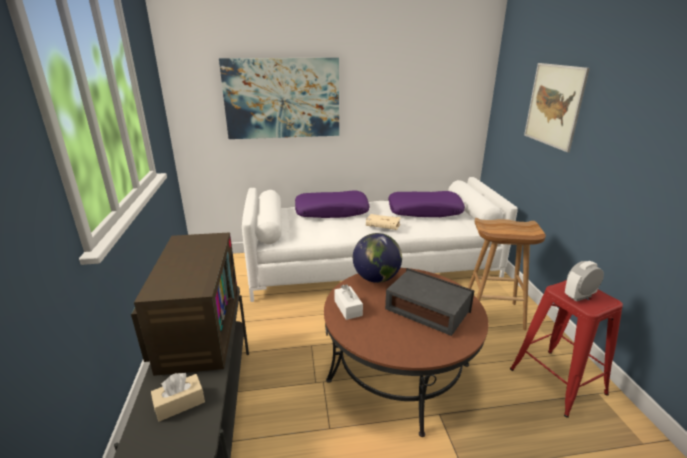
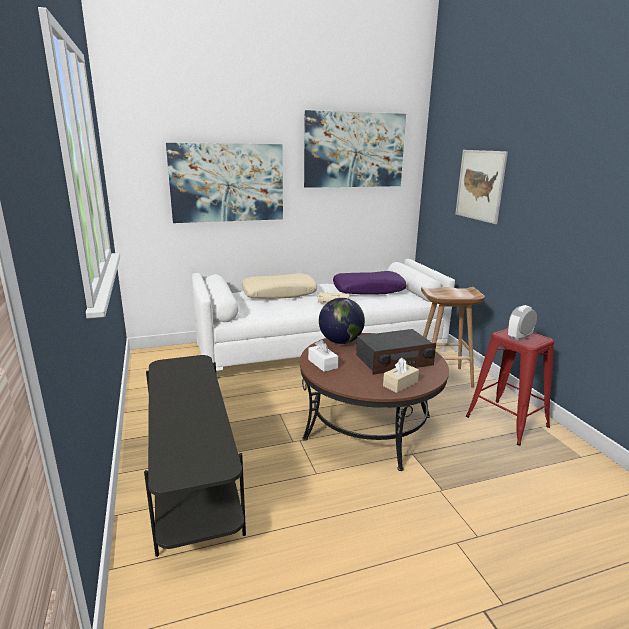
camera: 10 degrees left, 5 degrees down
television [131,232,238,376] -> none
beige tissue box [151,373,205,422] -> beige tissue box moved to [383,358,419,393]
purple pillow [295,191,369,218] -> beige pillow [241,273,317,299]
radio [385,268,475,336] -> radio turned 135 degrees clockwise [356,329,436,375]
none -> picture [304,110,406,188]

